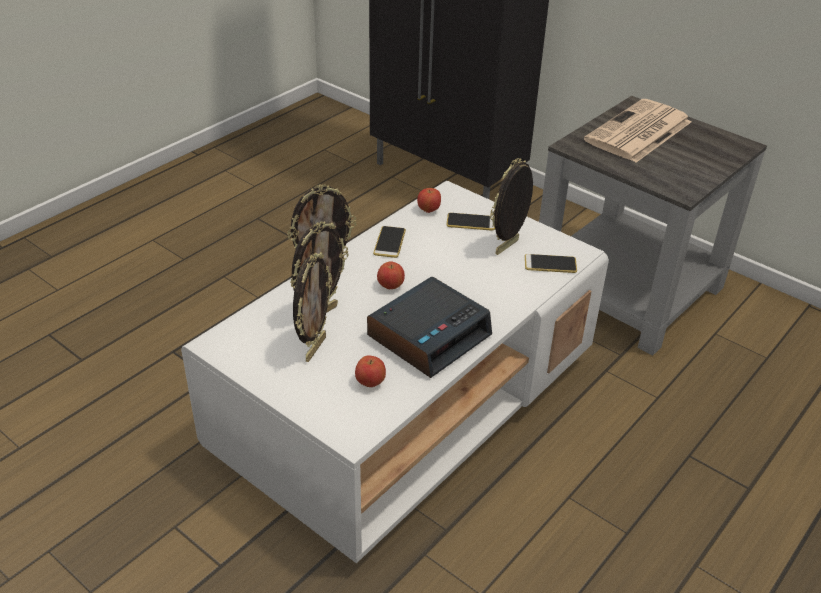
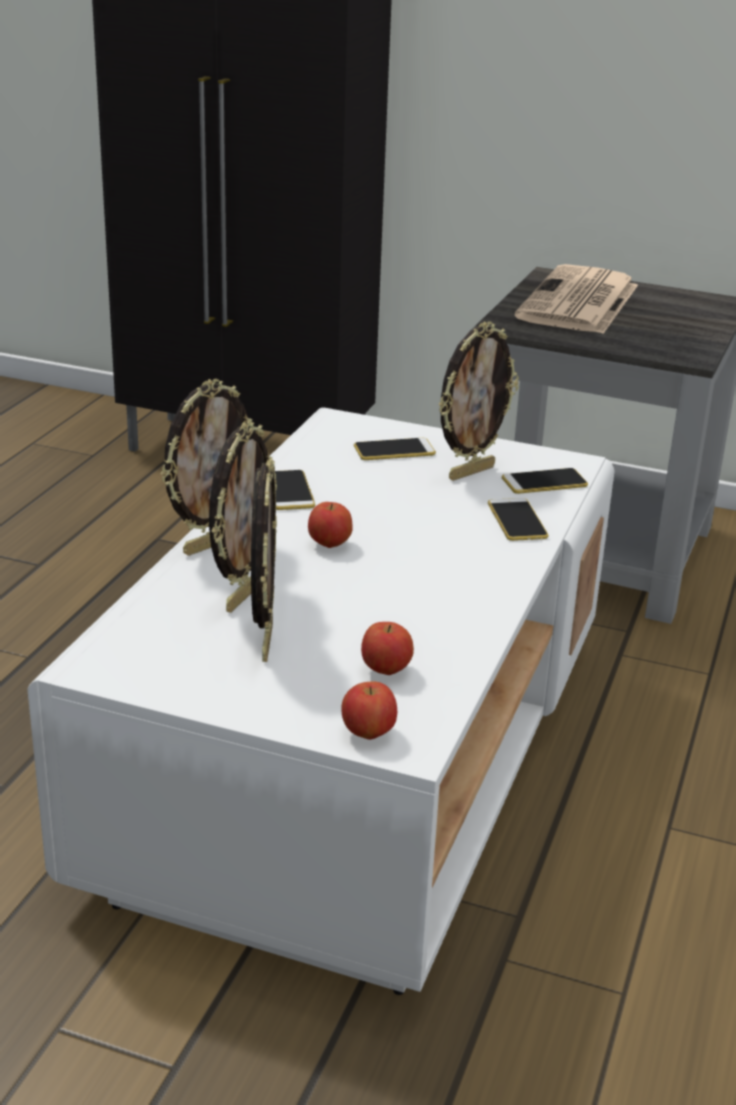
camera: 20 degrees left, 10 degrees down
alarm clock [367,276,492,378] -> none
apple [417,188,441,213] -> apple moved to [341,682,397,740]
picture frame [490,158,533,255] -> picture frame turned 150 degrees counterclockwise [438,322,519,481]
none -> phone [488,498,549,541]

